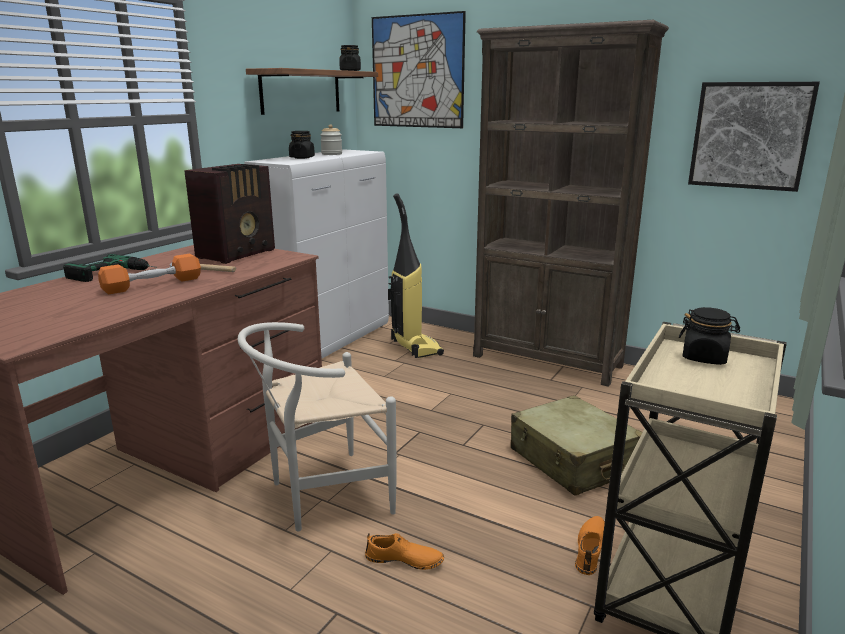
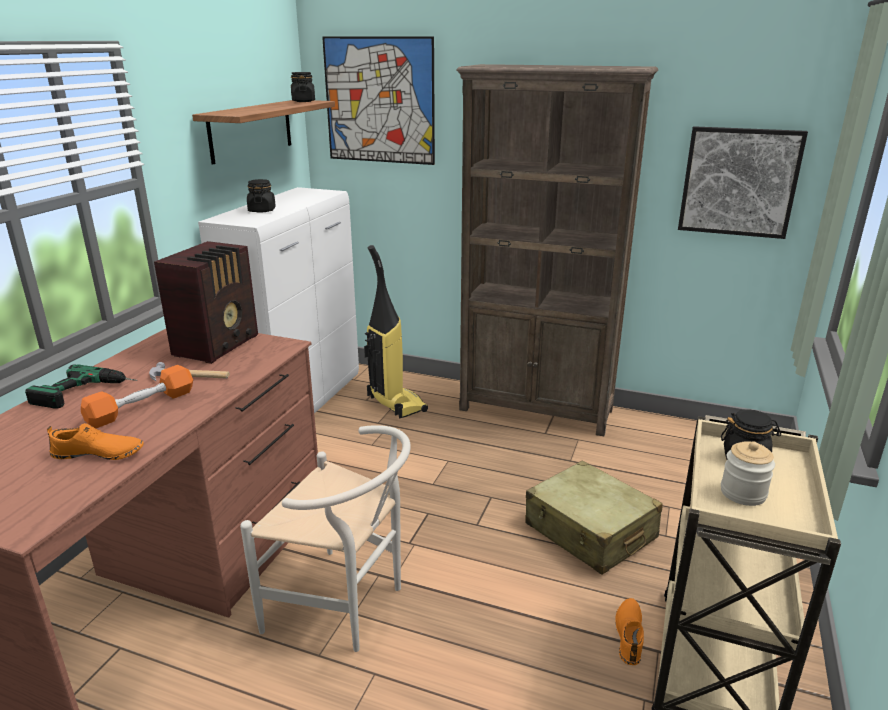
camera: 10 degrees left, 5 degrees up
white chair [238,322,397,531] -> white chair turned 120 degrees counterclockwise [240,425,411,652]
jar [320,124,342,155] -> jar moved to [721,441,775,506]
orange shoe [365,533,444,570] -> orange shoe moved to [47,423,144,460]

